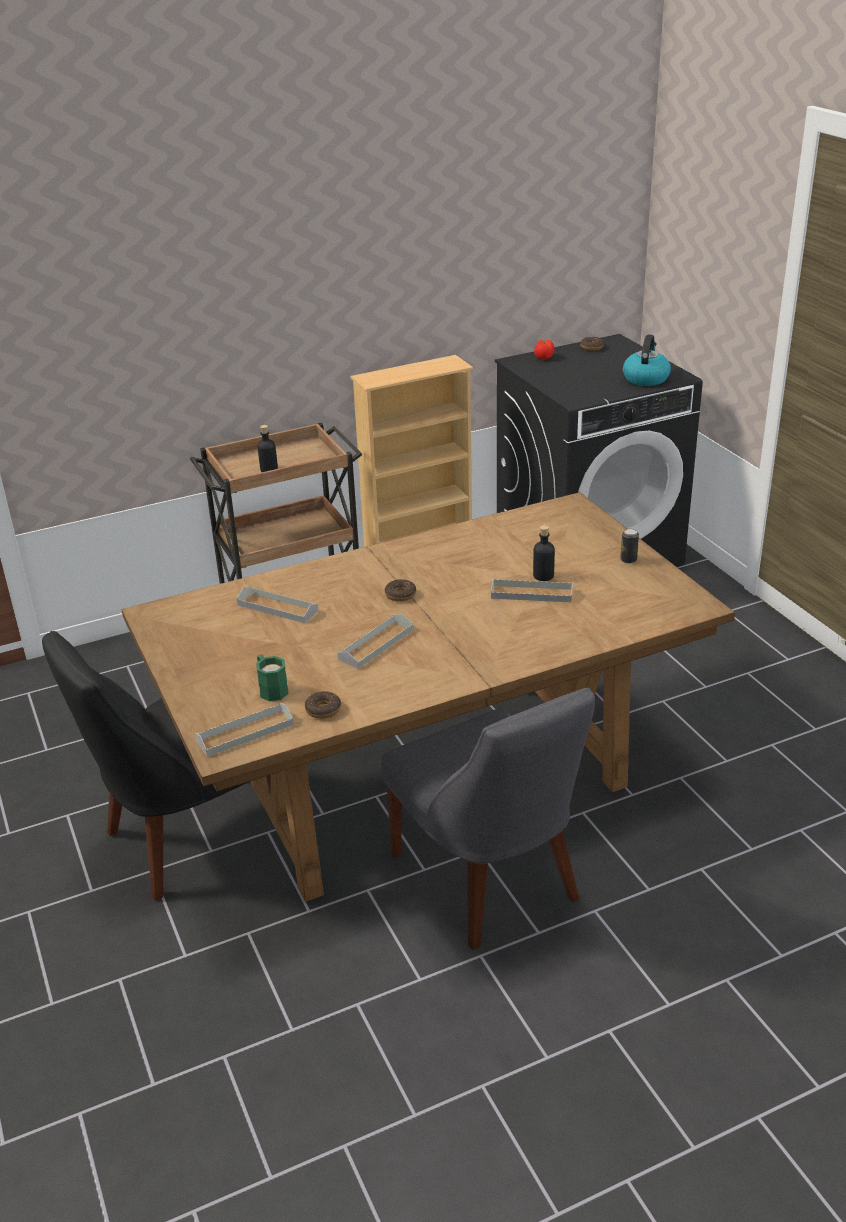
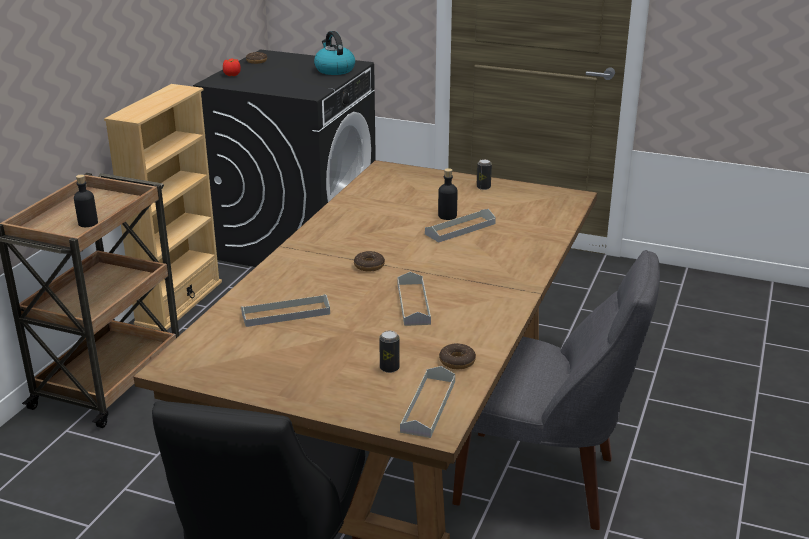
camera: 45 degrees left, 5 degrees down
green mug [256,655,289,701] -> can [379,331,400,373]

